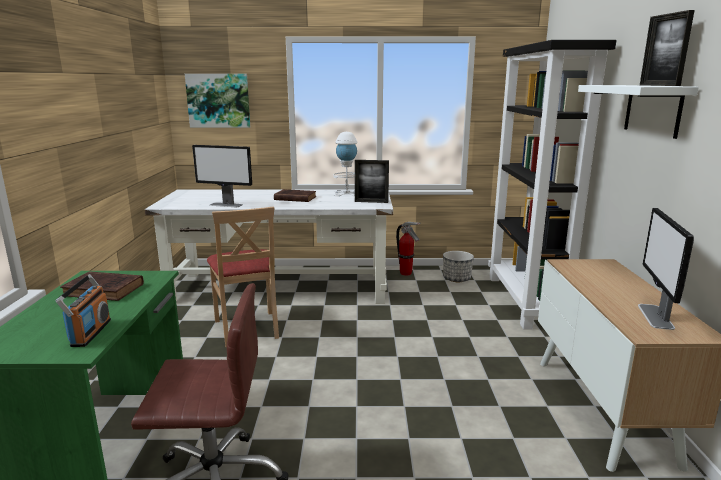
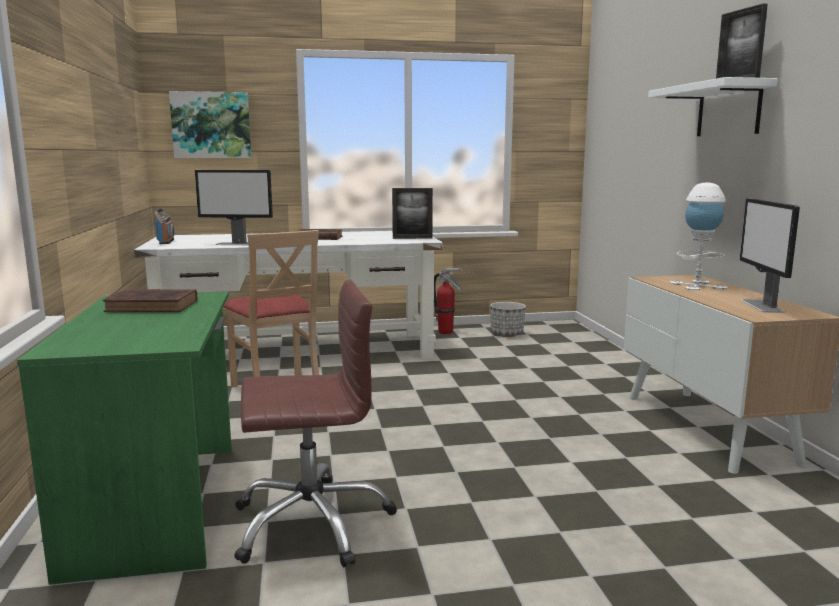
camera: 10 degrees left, 5 degrees down
radio [55,274,111,347] -> radio moved to [154,208,174,244]
white table lamp [333,132,358,196] -> white table lamp moved to [669,183,728,290]
black bookcase [488,40,617,329] -> none

